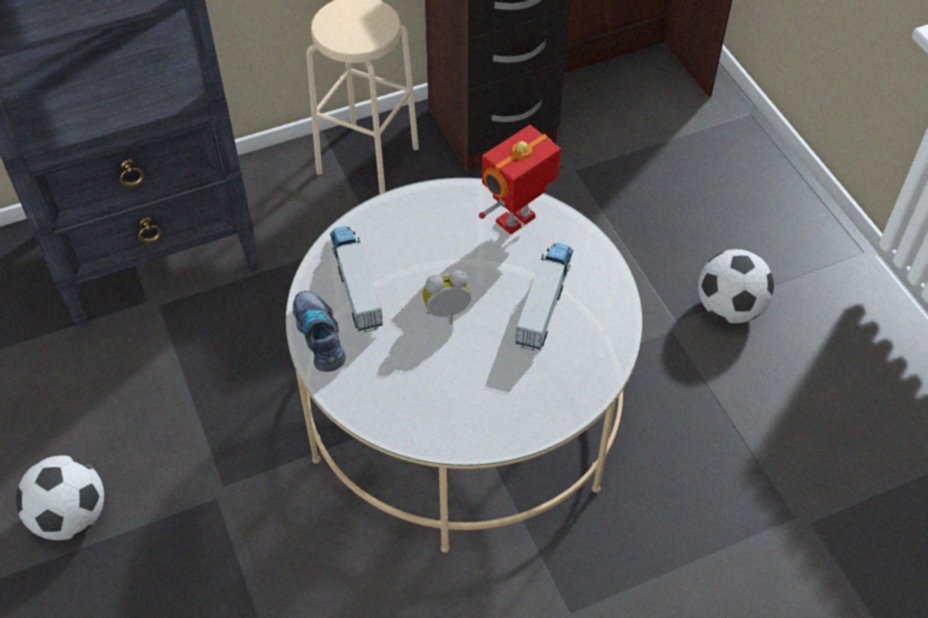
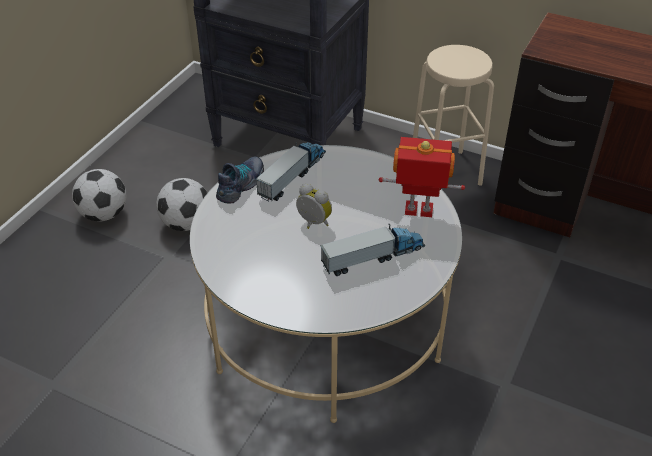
camera: 50 degrees right, 10 degrees down
football [698,249,774,323] -> football moved to [156,178,207,231]

